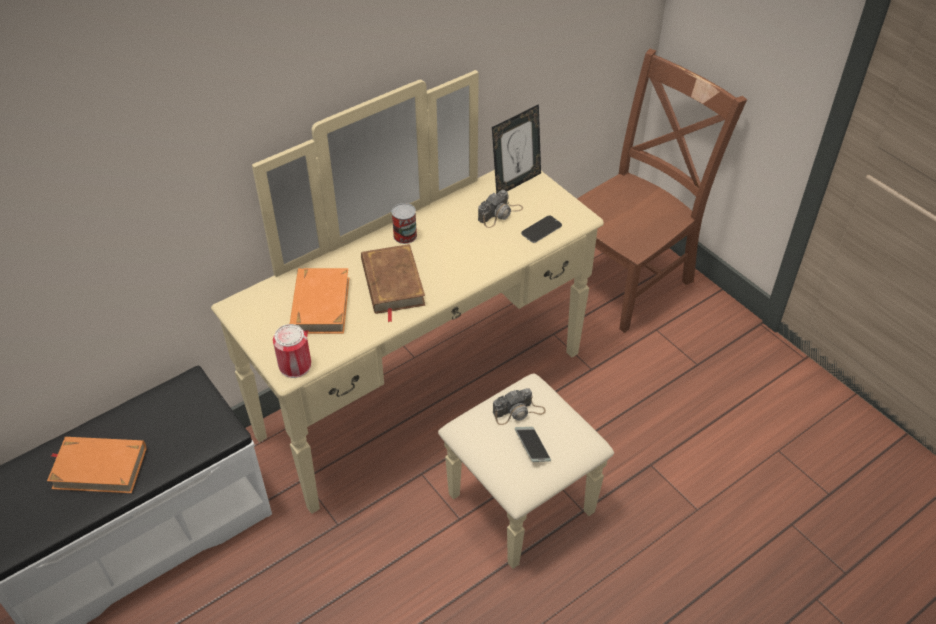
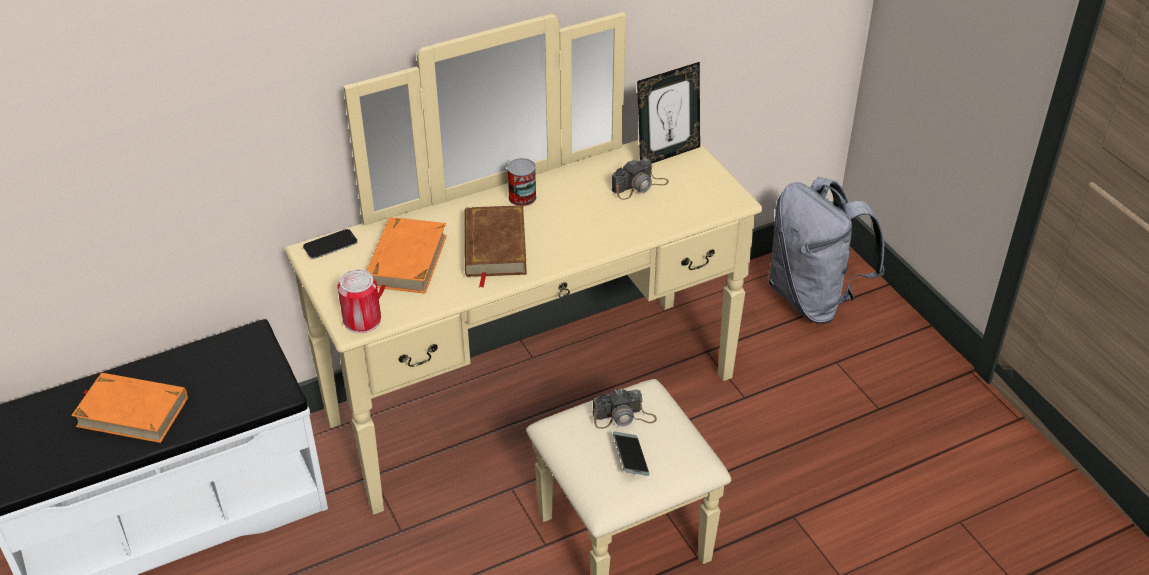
camera: 10 degrees right, 5 degrees down
phone [521,215,562,243] -> phone moved to [303,229,358,259]
brown chair [577,49,747,333] -> grey backpack [769,177,885,324]

